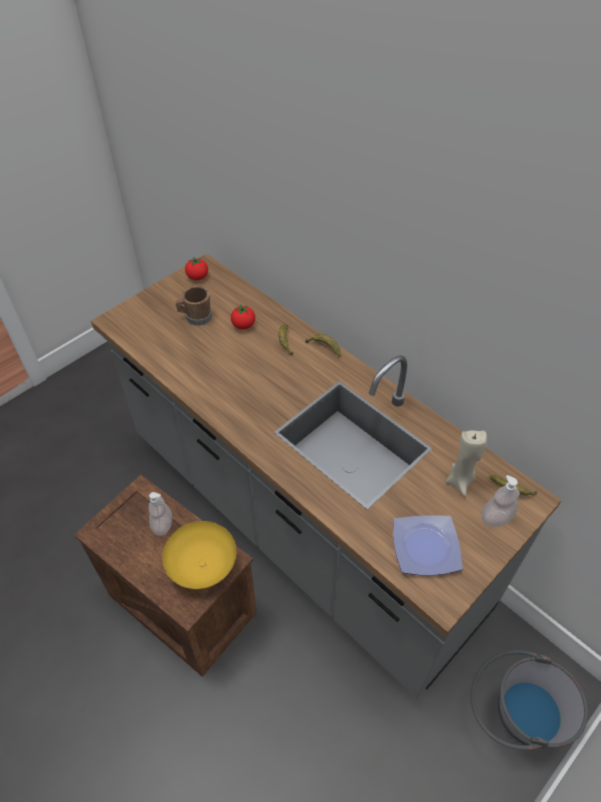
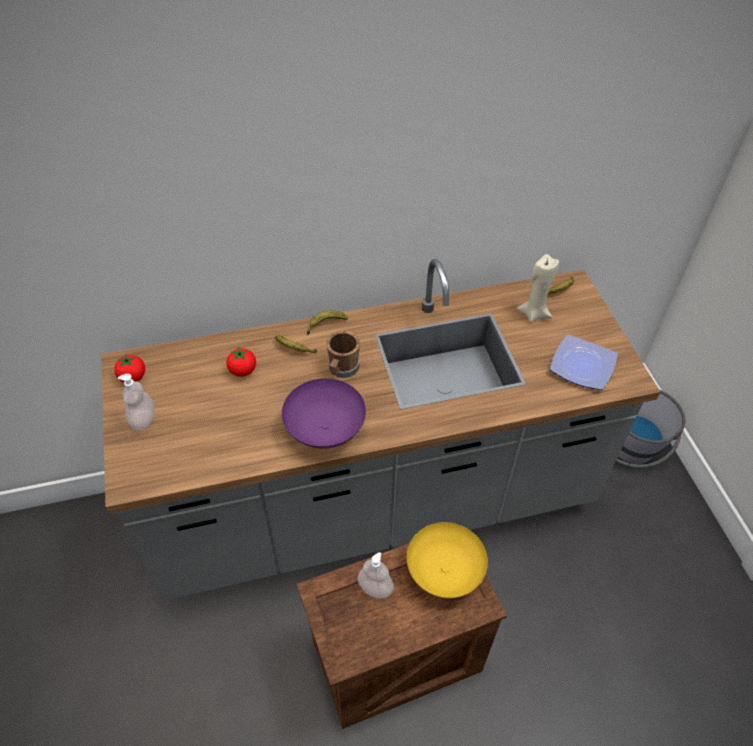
camera: 60 degrees left, 0 degrees up
brown mug [176,286,212,326] -> brown mug moved to [326,331,360,378]
soap dispenser [482,475,520,527] -> soap dispenser moved to [118,374,154,430]
none -> purple bowl [282,378,366,448]

